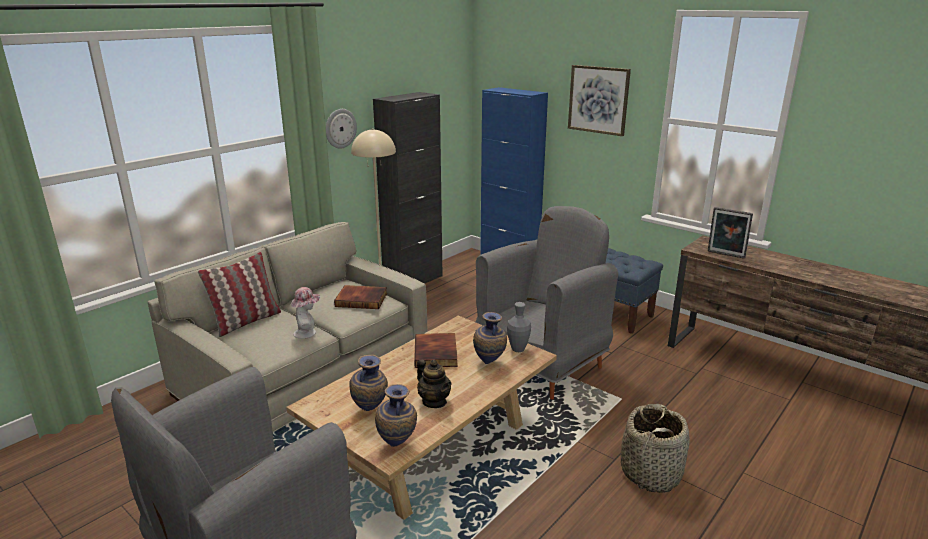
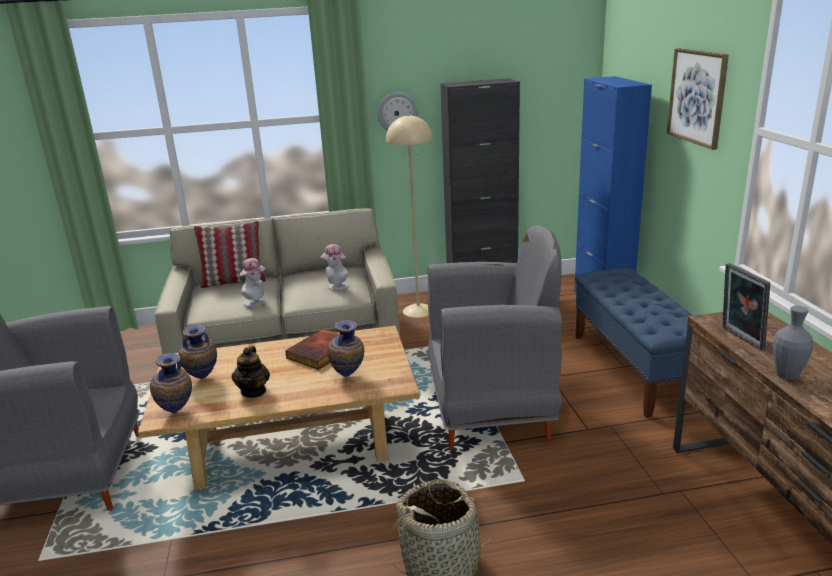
camera: 40 degrees right, 0 degrees up
book [334,285,387,309] -> hat [321,244,349,290]
grey vase [507,302,531,352] -> grey vase moved to [773,305,813,380]

